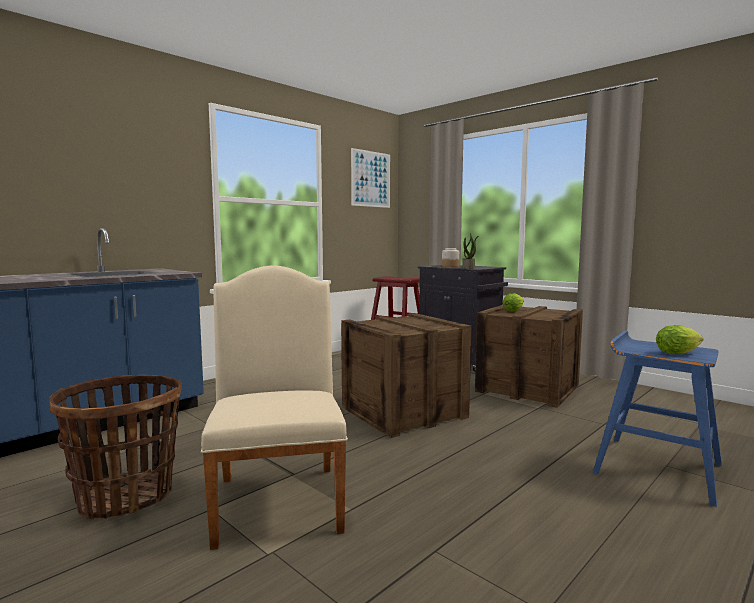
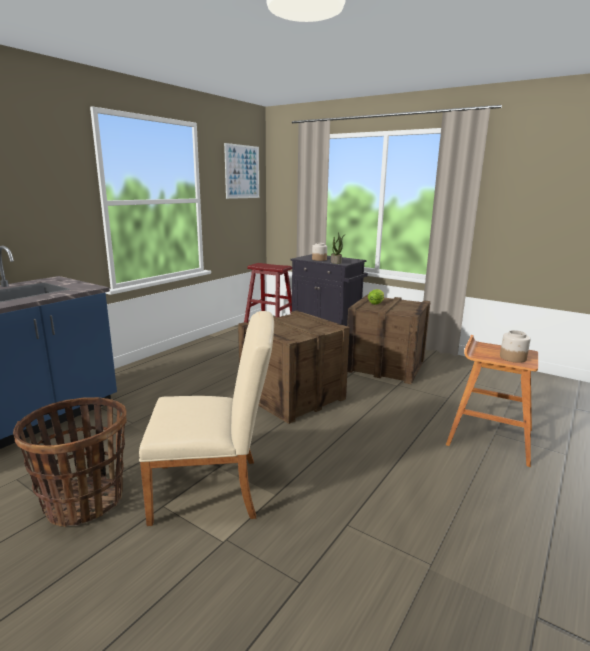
camera: 10 degrees left, 10 degrees up
beige chair [201,265,348,550] -> beige chair turned 105 degrees clockwise [139,311,274,526]
blue stool [593,331,722,507] -> brown stool [446,335,538,467]
lettuce [656,325,703,354] -> jar [500,330,531,363]

